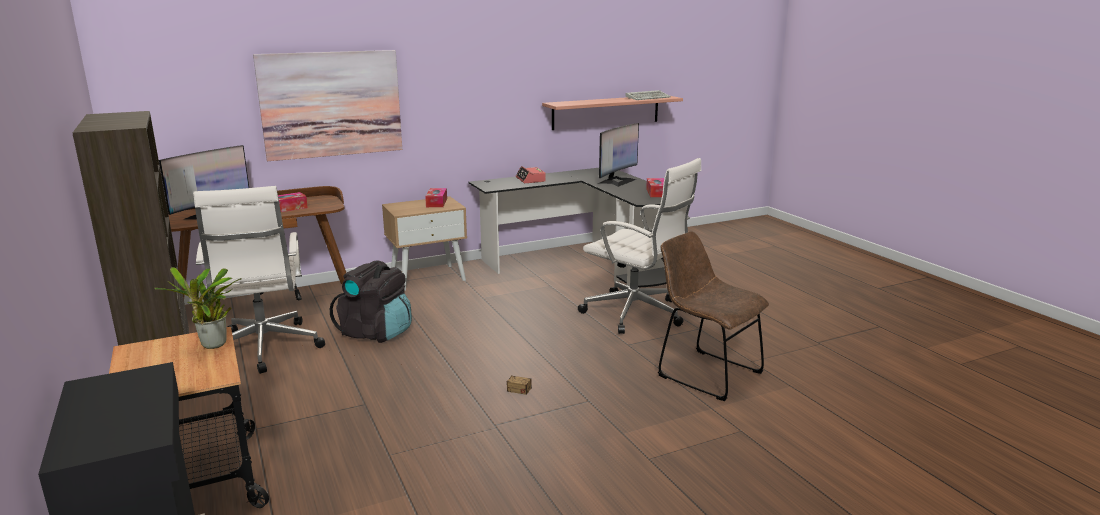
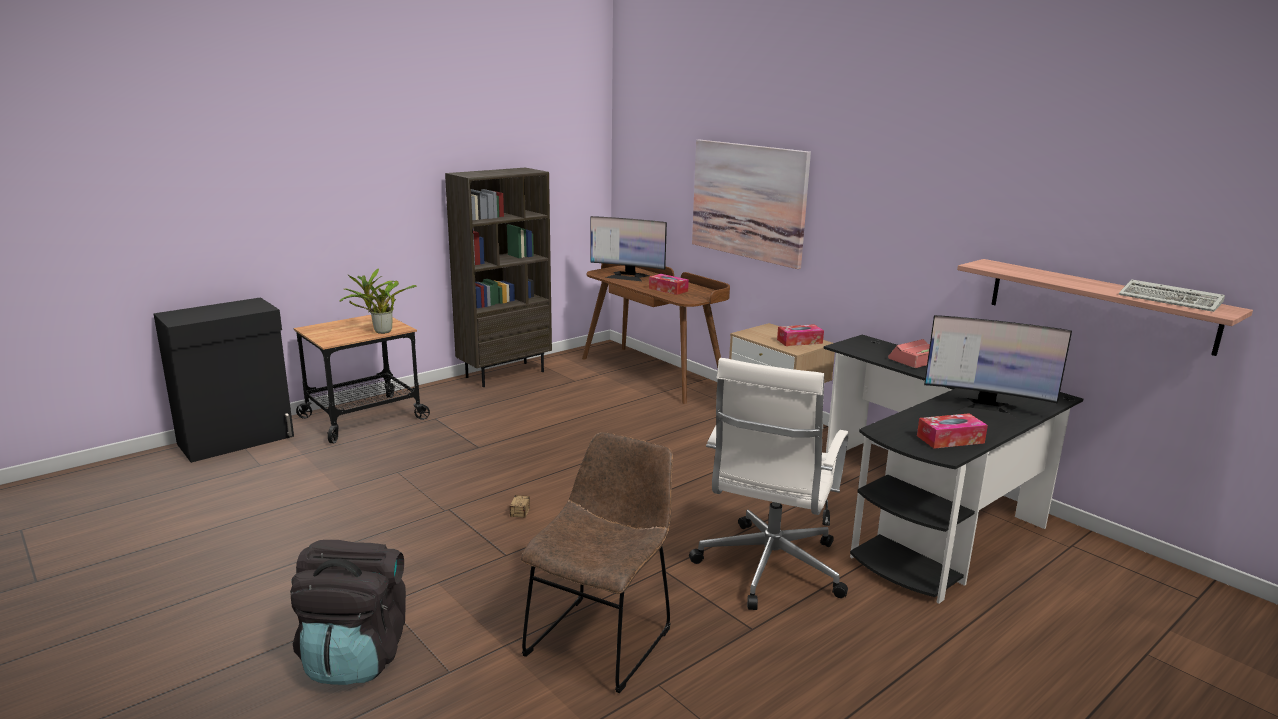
camera: 75 degrees right, 0 degrees up
white office chair [193,186,325,374] -> none
black backpack [330,260,412,343] -> black backpack moved to [290,540,406,685]

